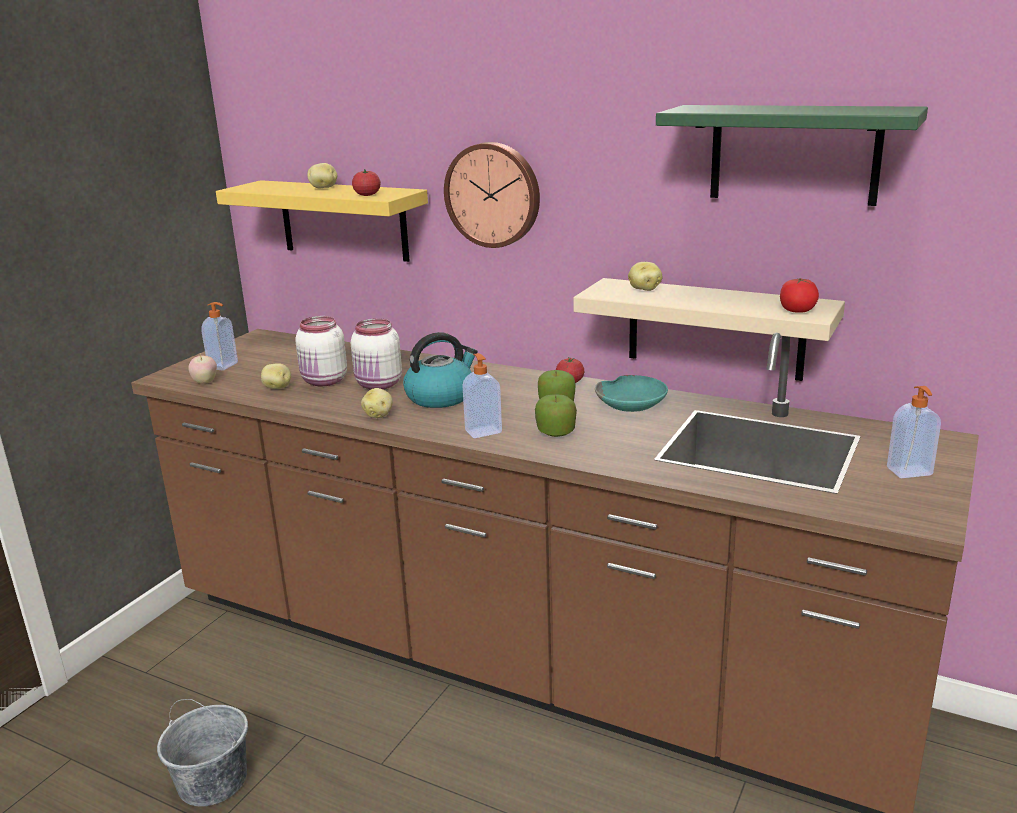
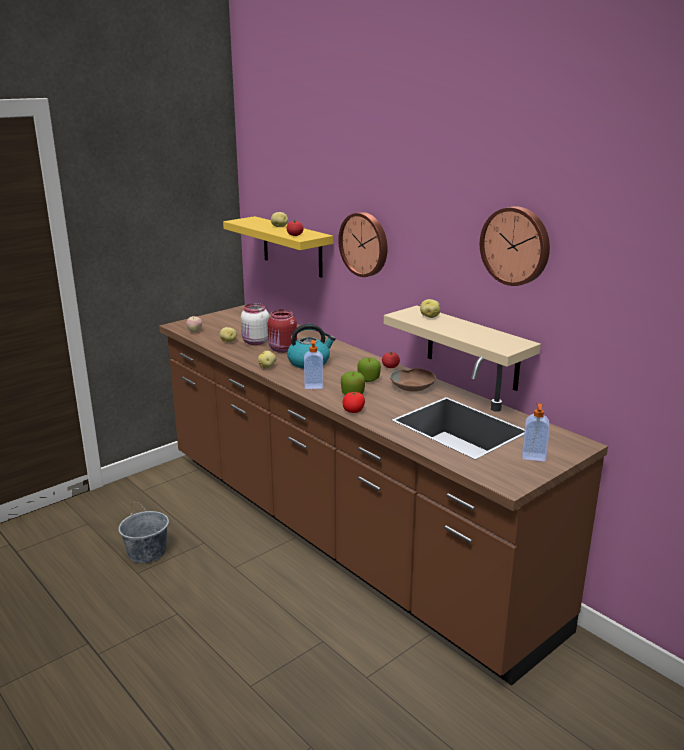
camera: 20 degrees right, 0 degrees up
soap dispenser [201,302,238,371] -> none
white jar [351,318,402,390] -> red jar [268,310,297,353]
turquoise bowl [595,375,668,412] -> brown bowl [390,368,436,392]
green shelf [656,105,928,206] -> wall clock [480,206,550,286]
tomato [780,278,819,313] -> tomato moved to [342,392,365,413]

